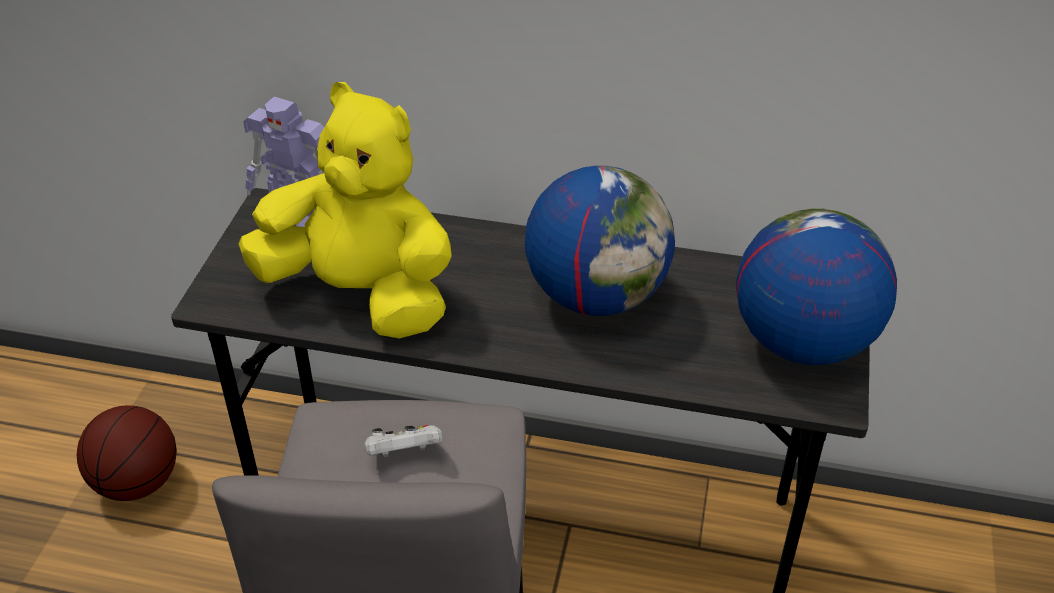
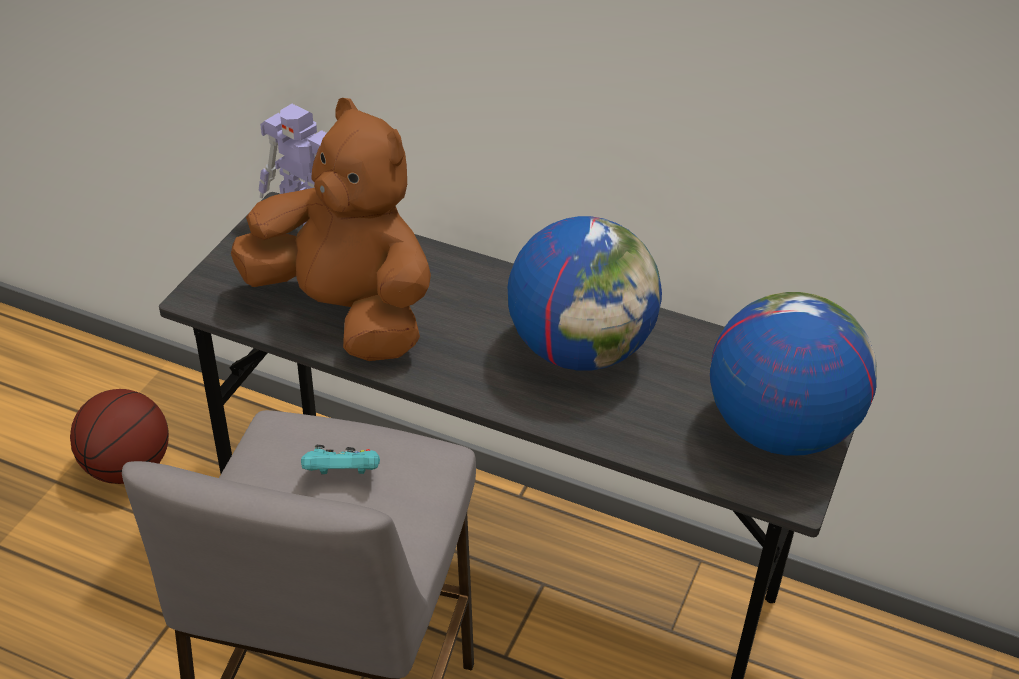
camera: 10 degrees right, 0 degrees up
yellow plush toy [238,82,452,339] -> brown plush toy [231,98,431,361]
white game controller [364,425,442,457] -> turquoise game controller [301,445,380,474]

